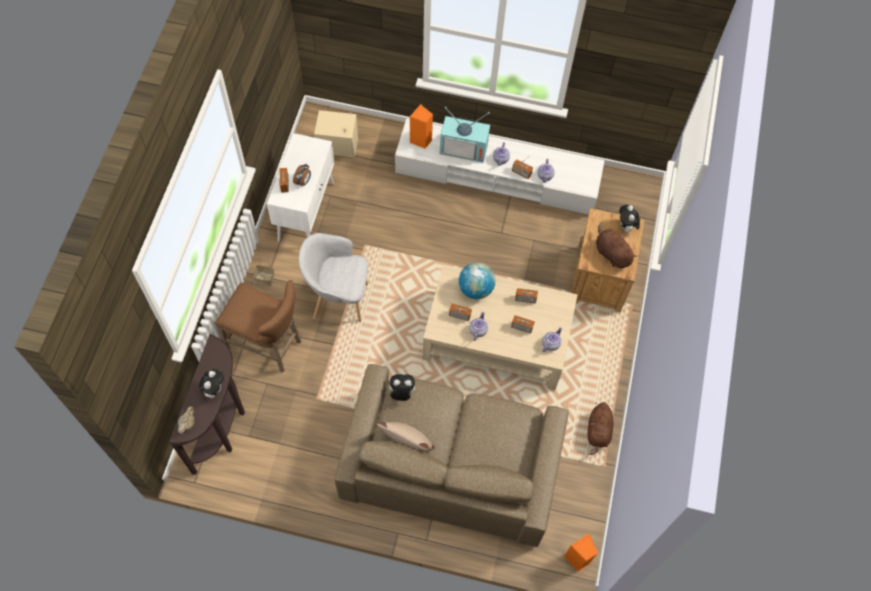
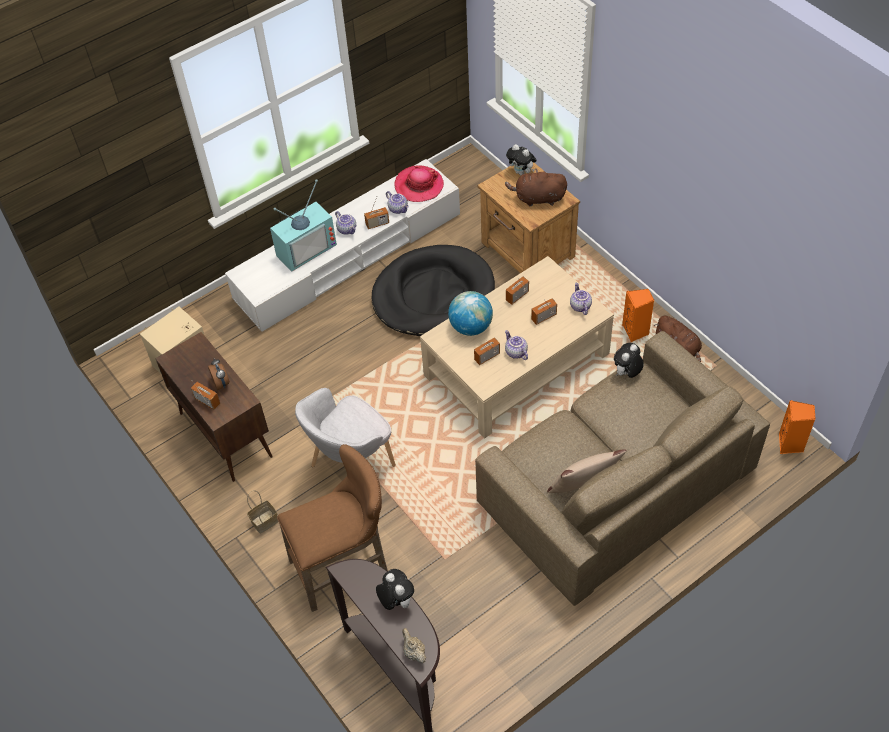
camera: 45 degrees left, 10 degrees down
white cabinet [267,133,334,242] -> brown cabinet [155,332,273,482]
plush toy [386,374,415,401] -> plush toy moved to [614,343,644,378]
orange speaker [410,104,433,149] -> orange speaker moved to [622,289,655,342]
none -> black dog bed [372,245,495,336]
none -> hat [394,165,444,202]

